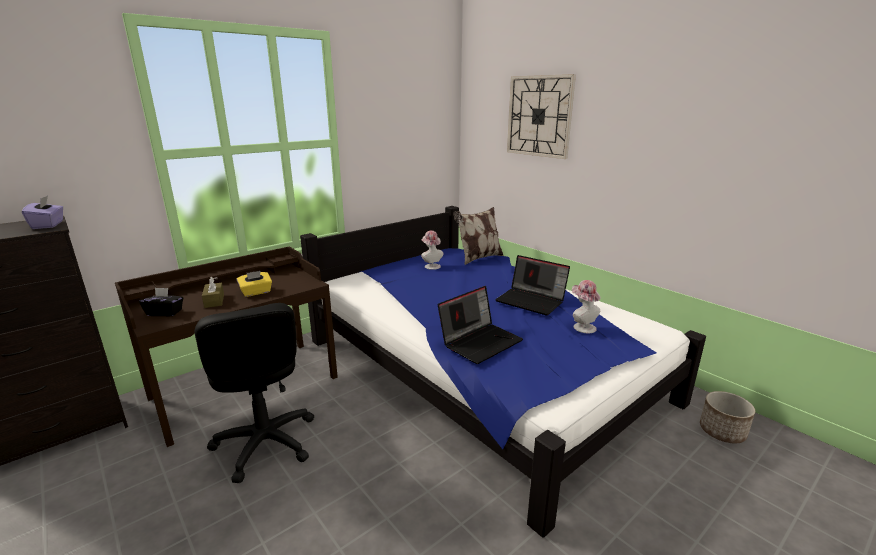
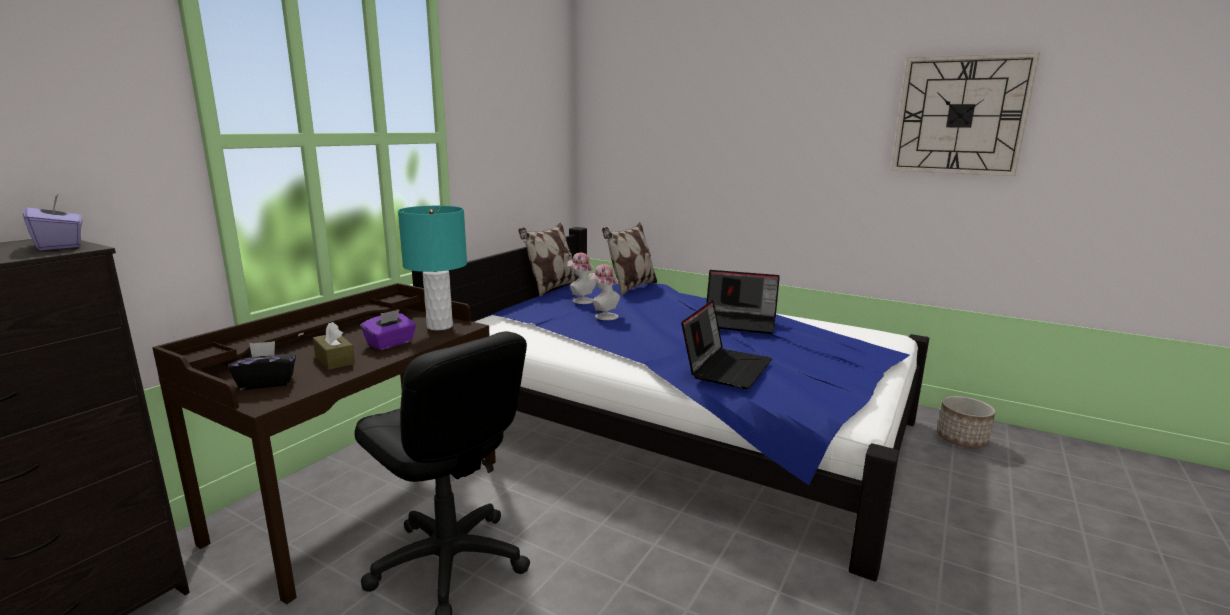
camera: 20 degrees left, 5 degrees down
yellow tissue box [236,271,272,297] -> purple tissue box [361,309,416,350]
wall clock [507,74,576,159] -> wall clock moved to [891,53,1040,176]
hat [572,280,600,333] -> hat moved to [589,264,620,320]
none -> turquoise table lamp [398,206,467,330]
none -> pillow [518,223,578,297]

